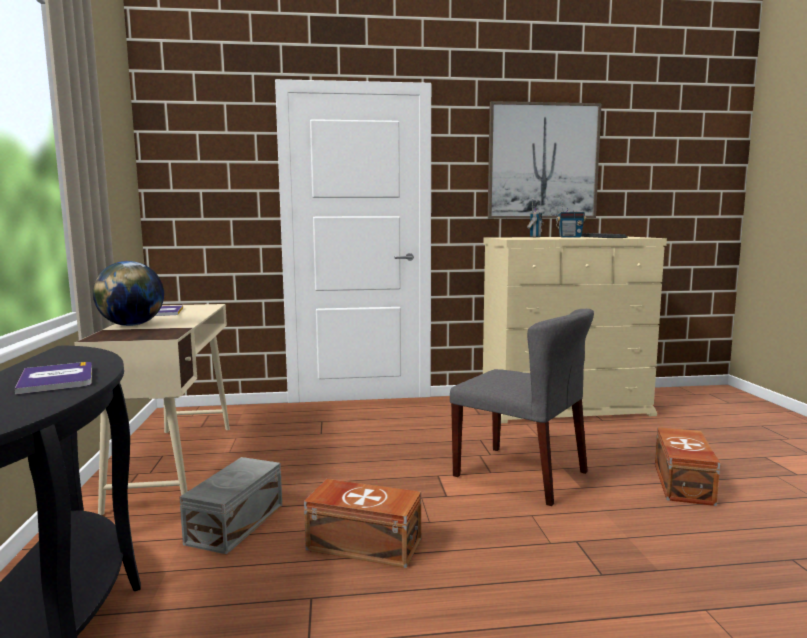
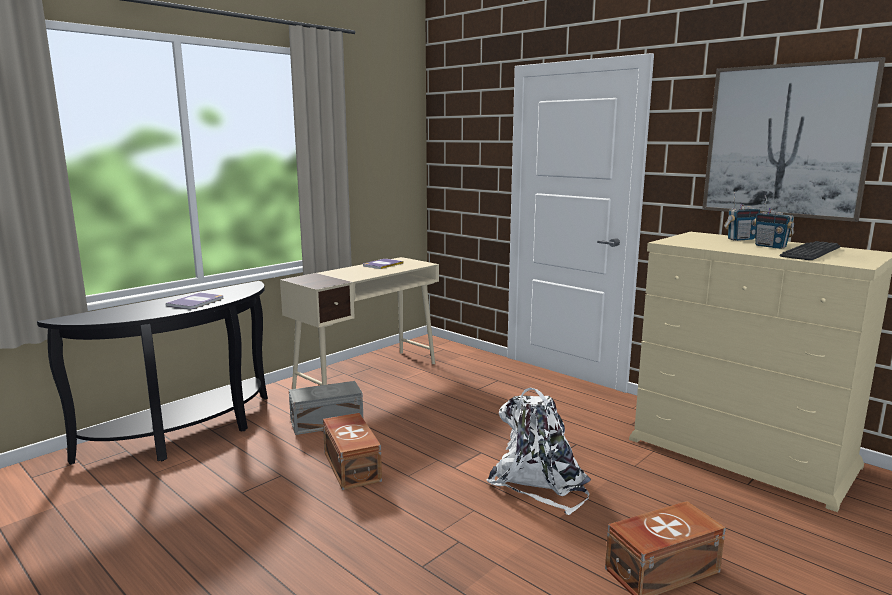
camera: 50 degrees right, 5 degrees up
globe [93,261,164,326] -> none
grey chair [450,309,594,506] -> white backpack [486,388,591,515]

